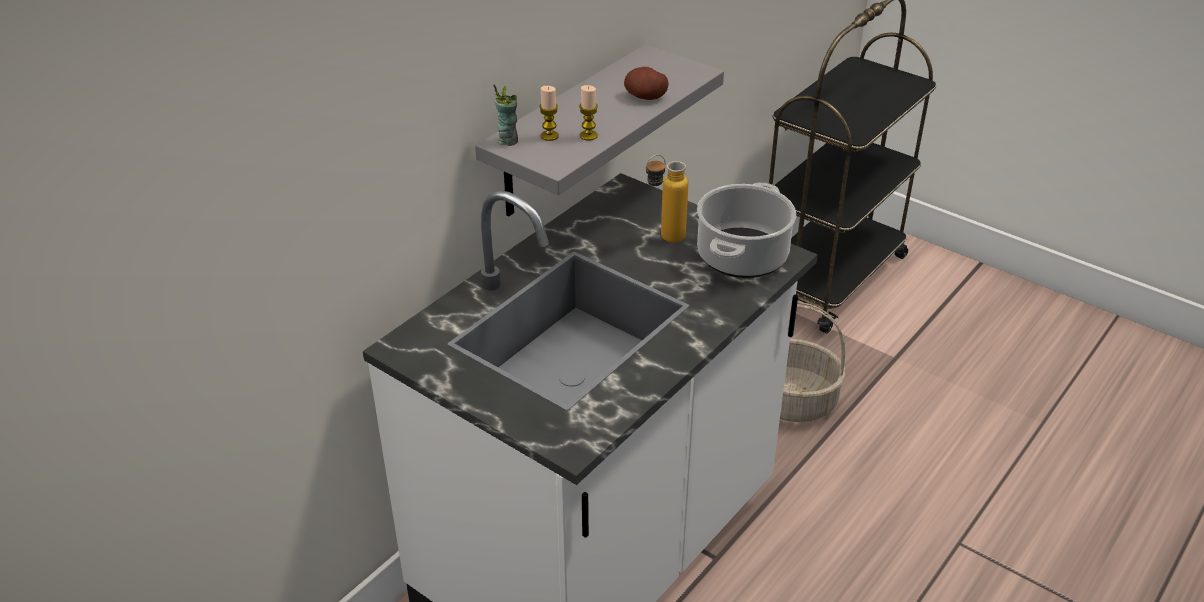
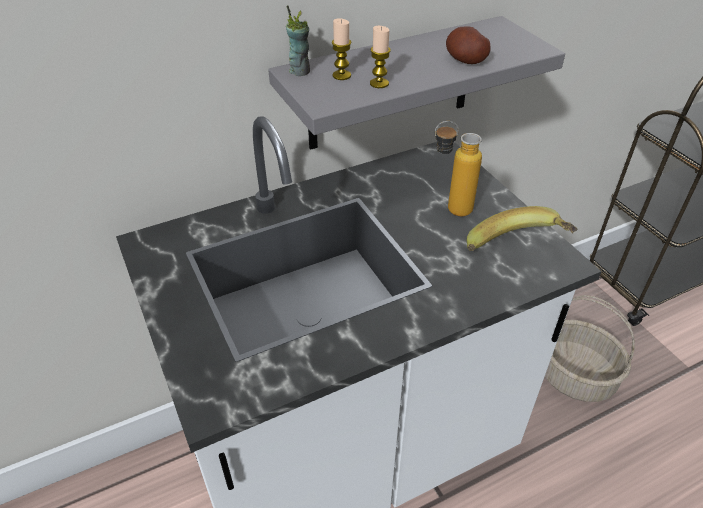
camera: 25 degrees right, 5 degrees up
cooking pot [697,182,796,278] -> banana [467,206,578,251]

